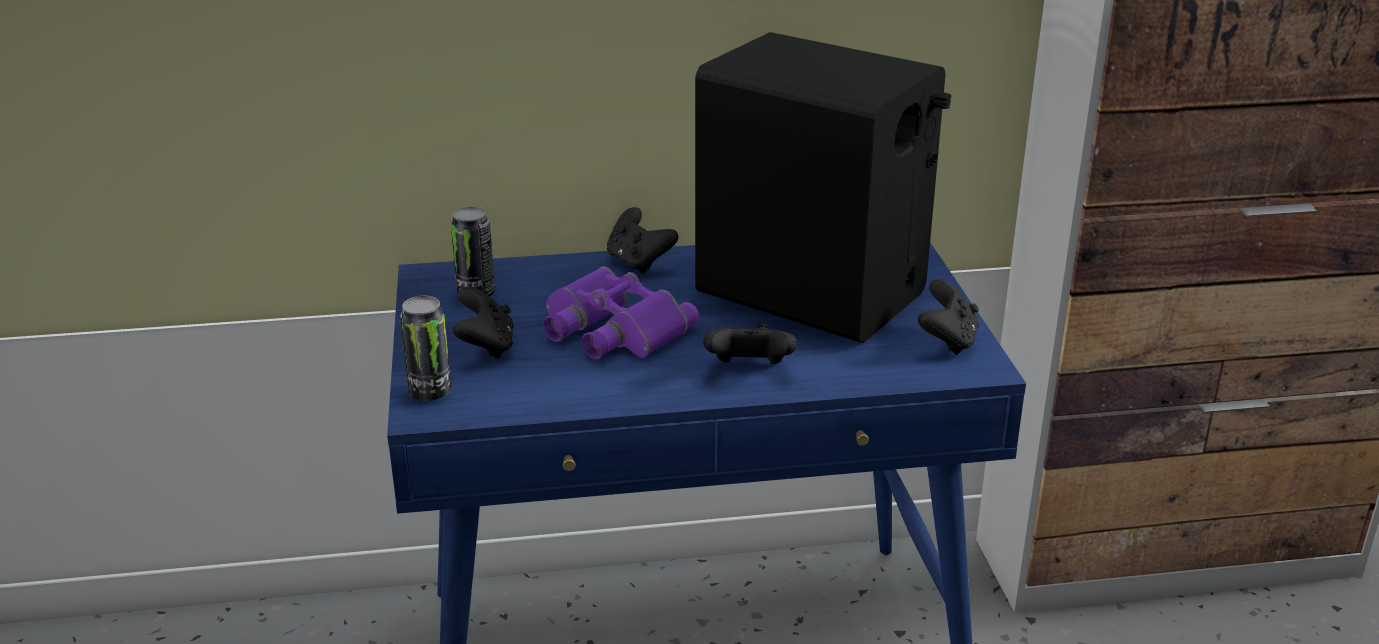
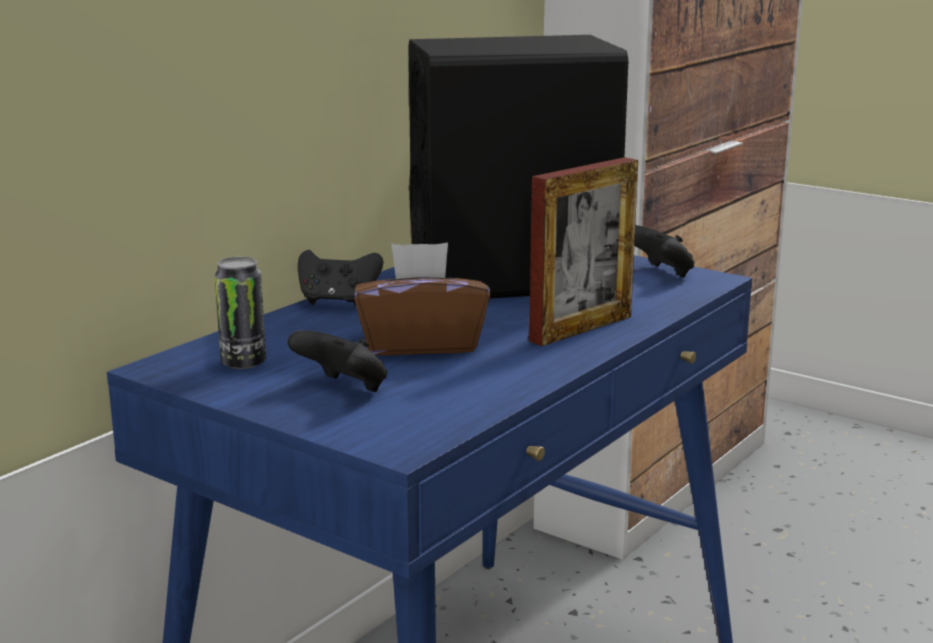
camera: 45 degrees left, 10 degrees down
can [400,296,452,401] -> none
purple binoculars [543,266,700,360] -> brown tissue box [354,243,490,356]
black game controller [703,324,797,364] -> picture frame [529,157,638,346]

